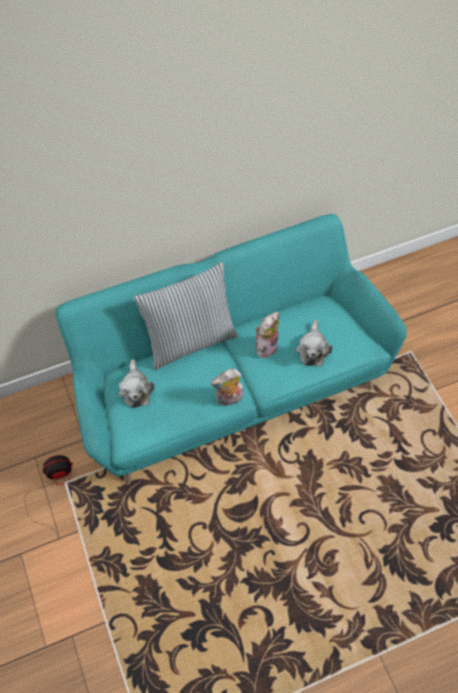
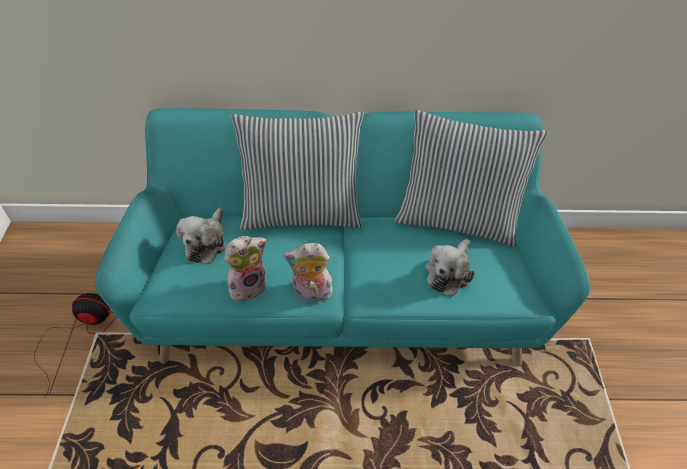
camera: 20 degrees right, 10 degrees down
plush toy [255,312,279,358] -> plush toy moved to [224,236,267,304]
none -> pillow [395,110,548,247]

